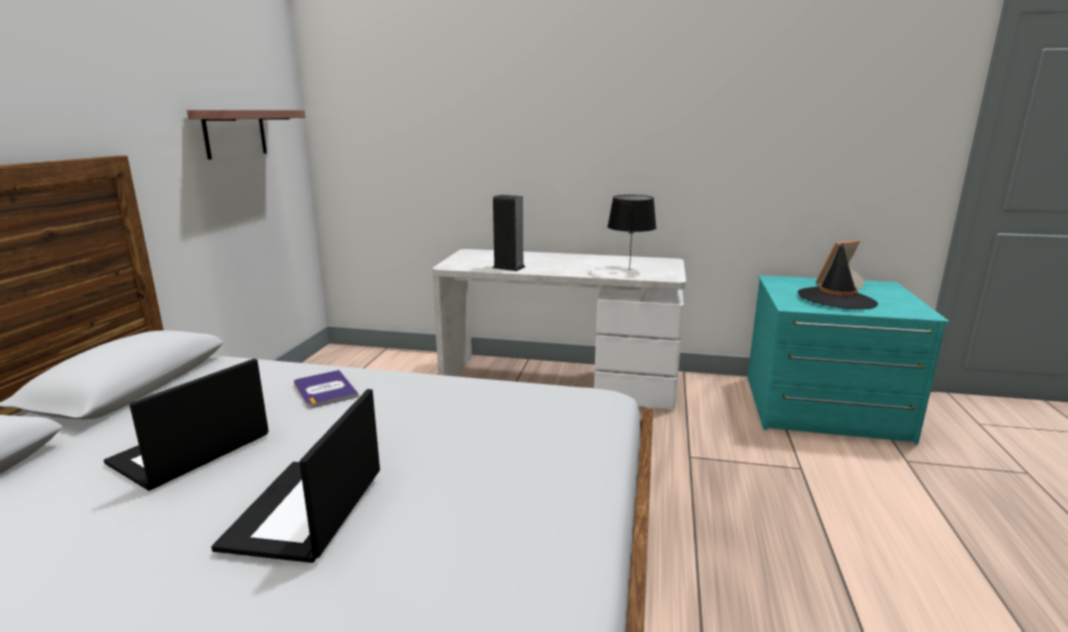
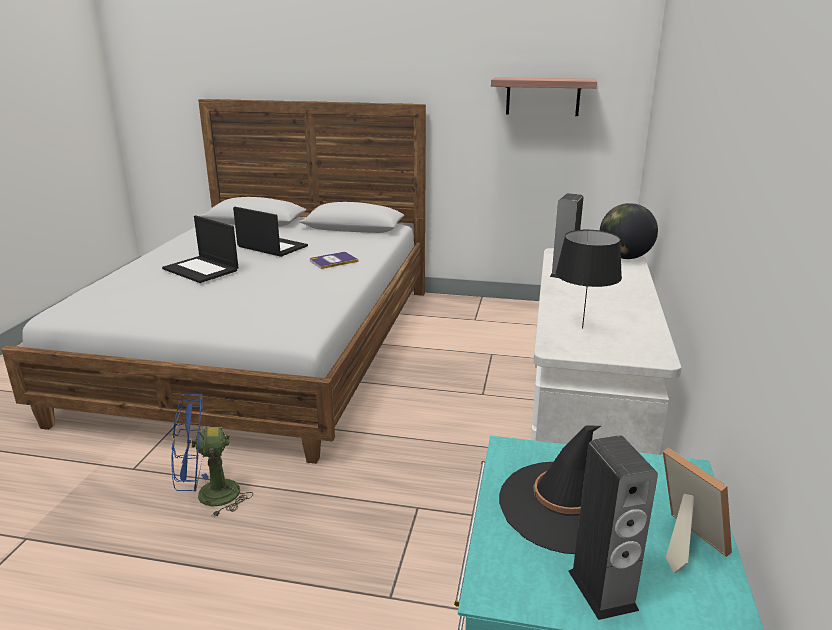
camera: 90 degrees right, 5 degrees up
laptop [211,389,380,563] -> laptop turned 150 degrees counterclockwise [162,215,238,283]
none -> blue fan [171,394,253,518]
none -> speaker [568,435,658,620]
none -> globe [600,203,658,259]

